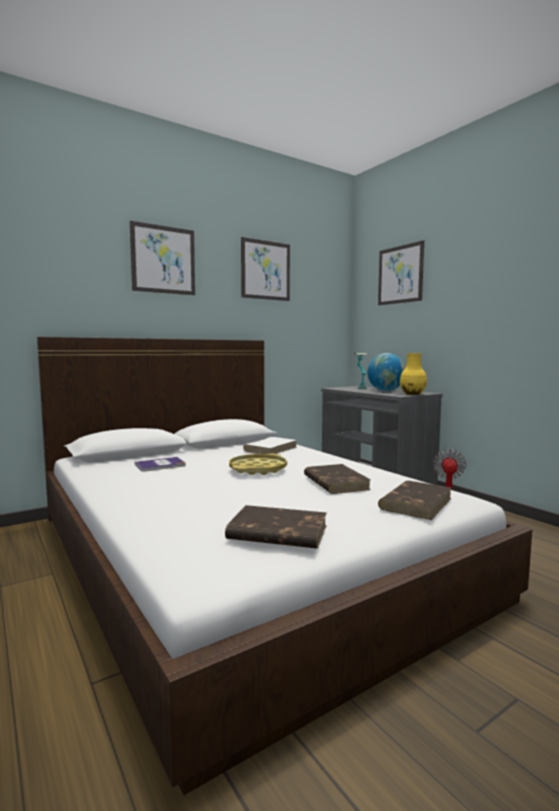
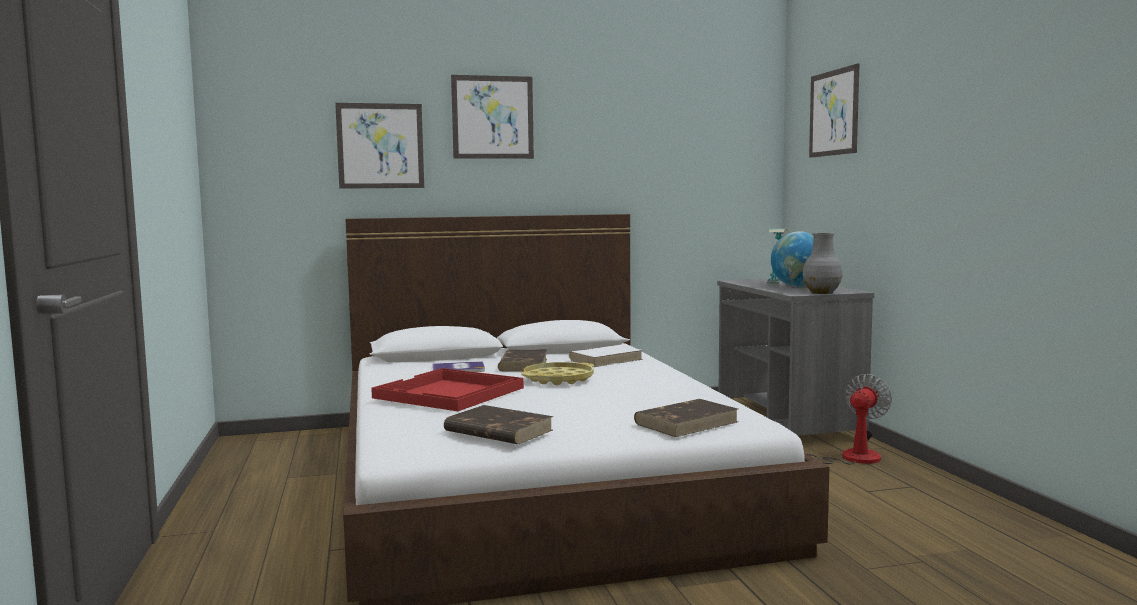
camera: 20 degrees right, 0 degrees up
picture [241,237,290,301] -> picture moved to [335,103,424,189]
brown book [304,464,371,494] -> brown book moved to [498,350,547,372]
yellow vase [400,353,427,395] -> grey vase [803,233,842,294]
none -> red tray [371,368,524,411]

